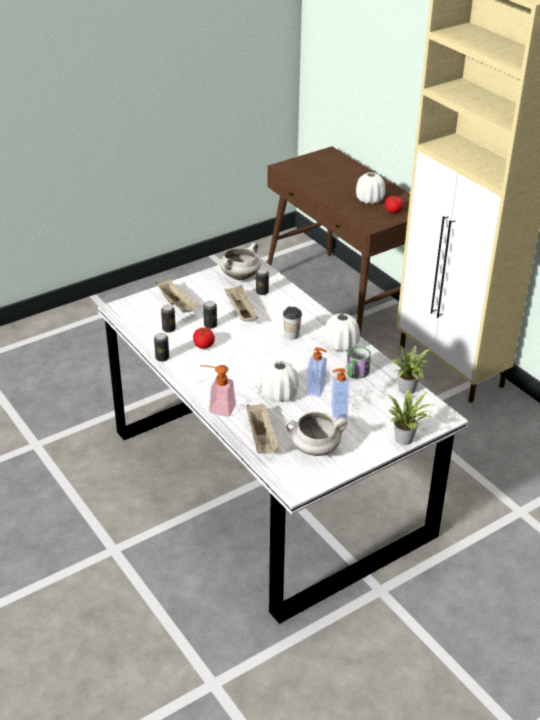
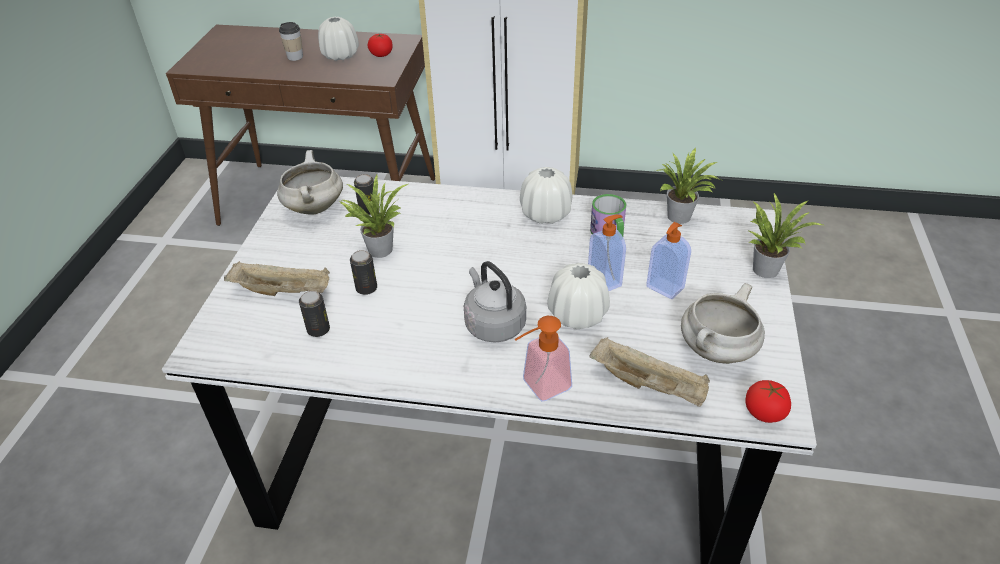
camera: 45 degrees left, 5 degrees up
can [154,333,169,362] -> none
tomato [193,327,215,349] -> tomato moved to [745,380,791,423]
beige tray [225,285,258,321] -> potted plant [339,175,408,258]
cup [283,307,302,340] -> cup moved to [279,22,303,61]
none -> grey kettle [464,261,526,343]

